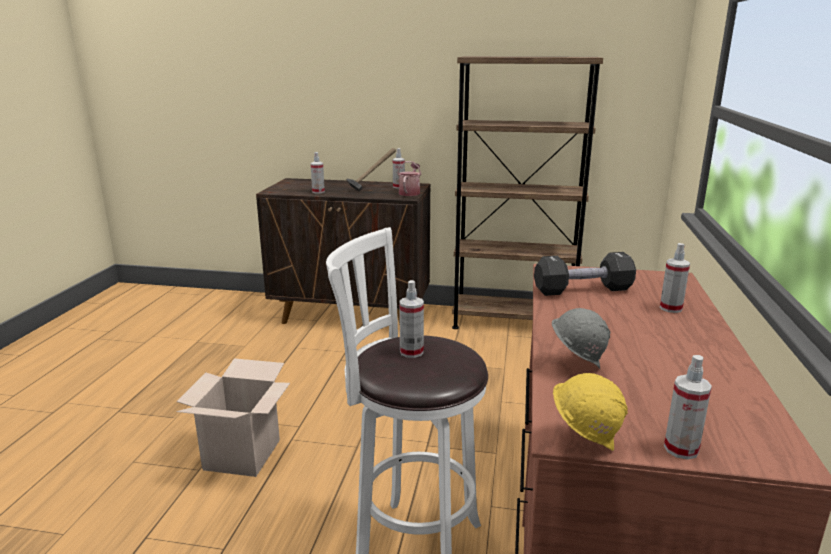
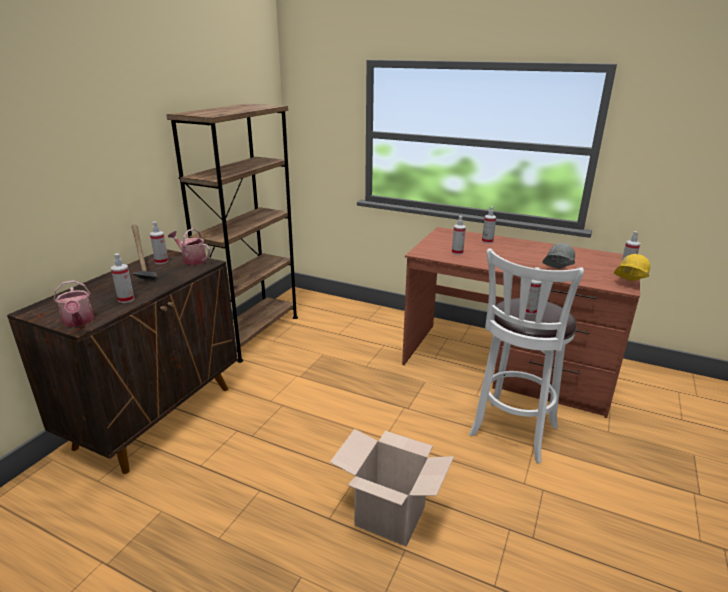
camera: 75 degrees left, 5 degrees up
black dumbbell [534,252,636,296] -> spray bottle [452,216,466,255]
none -> watering can [54,280,94,327]

